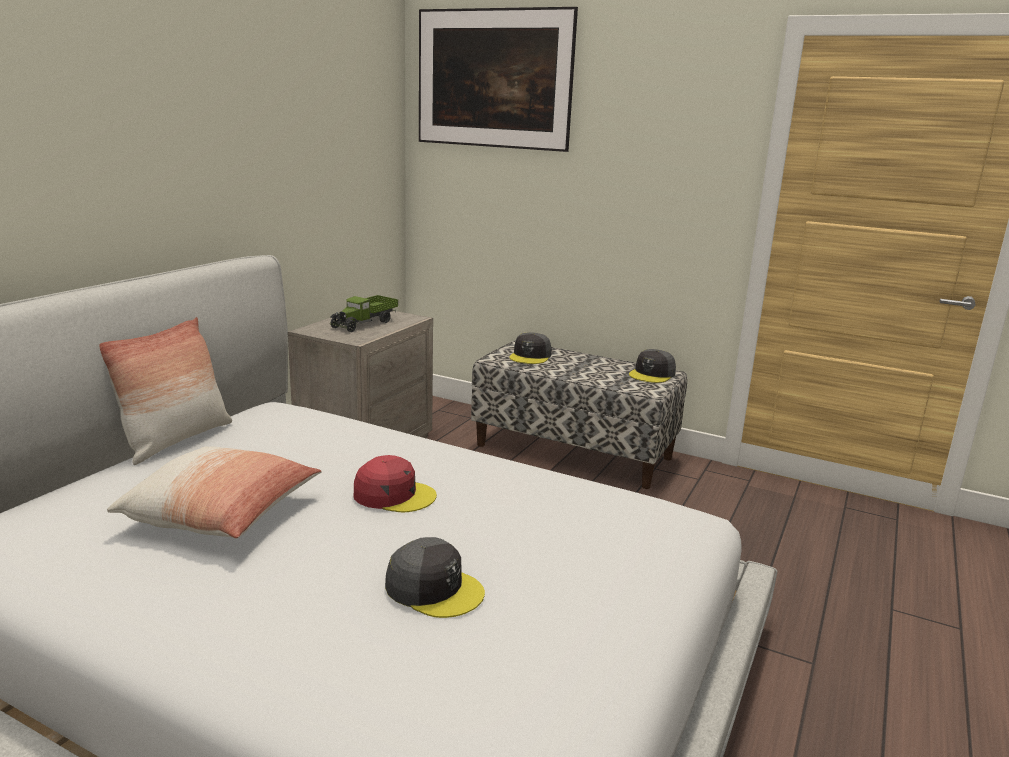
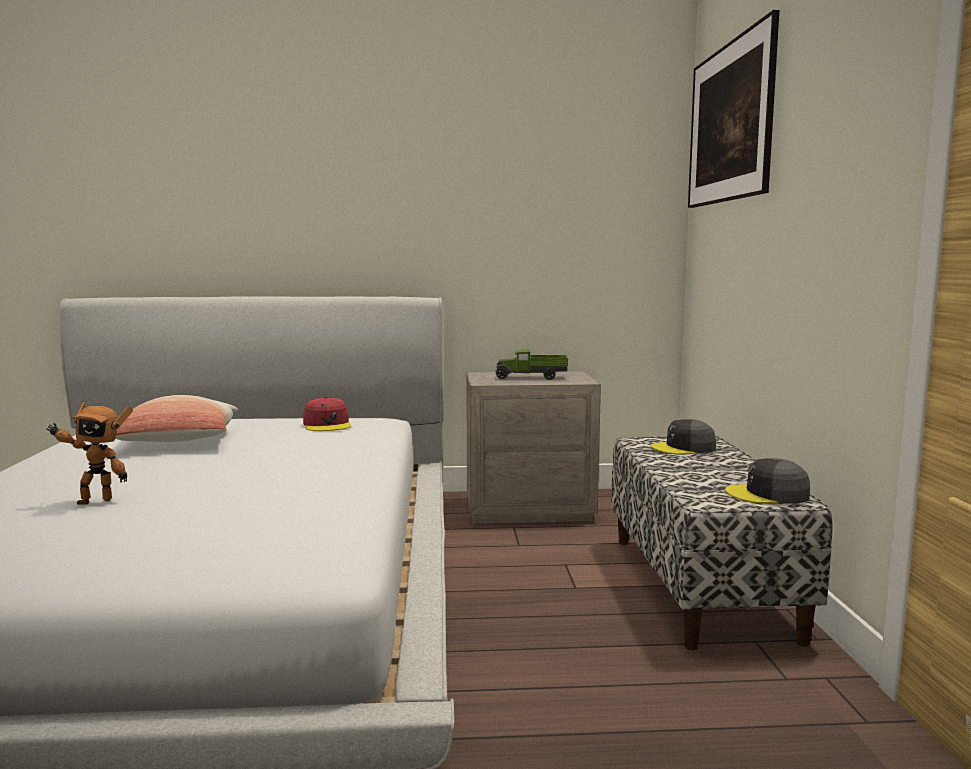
camera: 60 degrees right, 10 degrees down
pillow [99,317,232,465] -> none
red cap [354,455,437,512] -> red cap moved to [303,398,351,431]
grey cap [385,537,485,618] -> toy robot [46,401,133,504]

